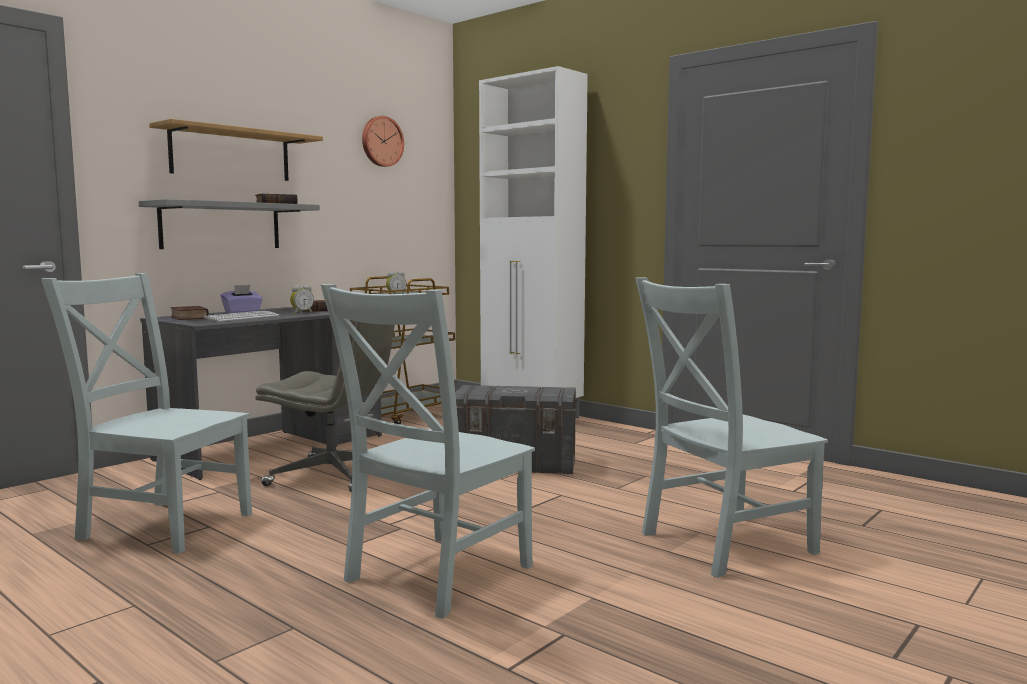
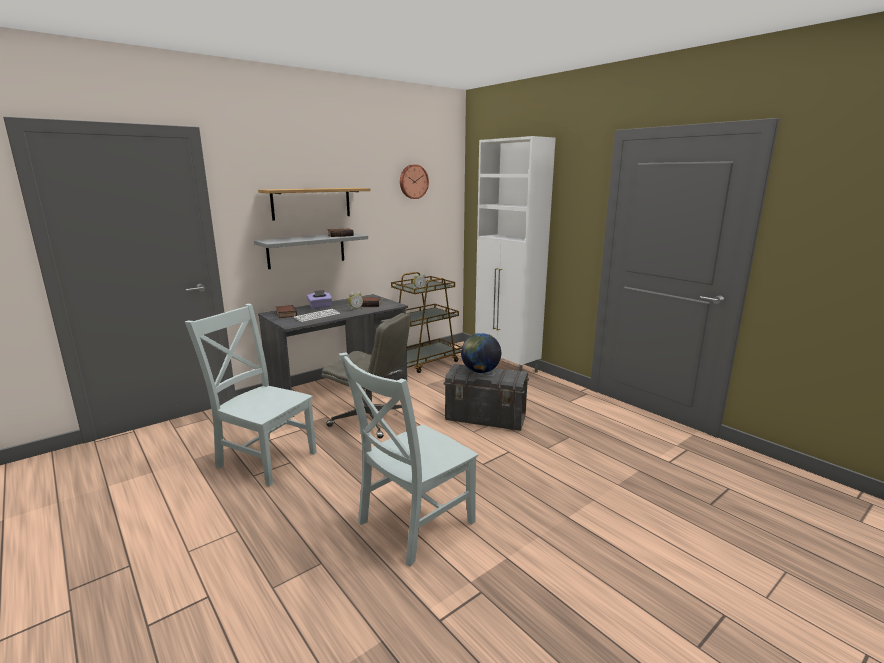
camera: 10 degrees right, 10 degrees up
grey chair [635,278,828,578] -> none
none -> globe [461,333,501,373]

